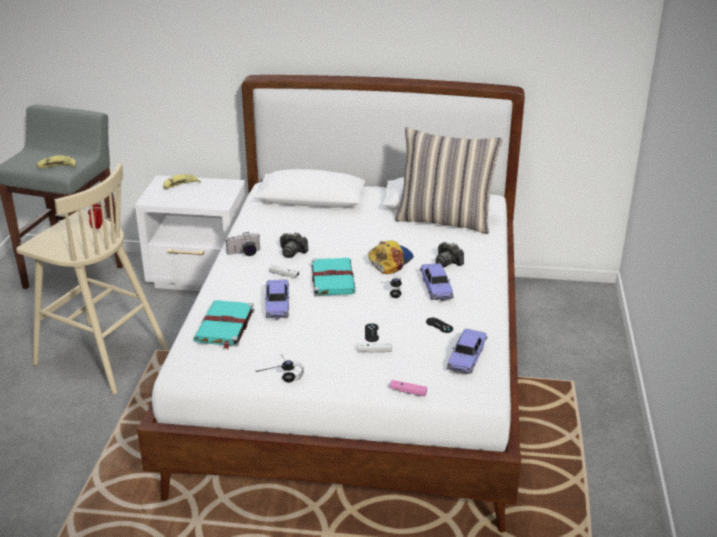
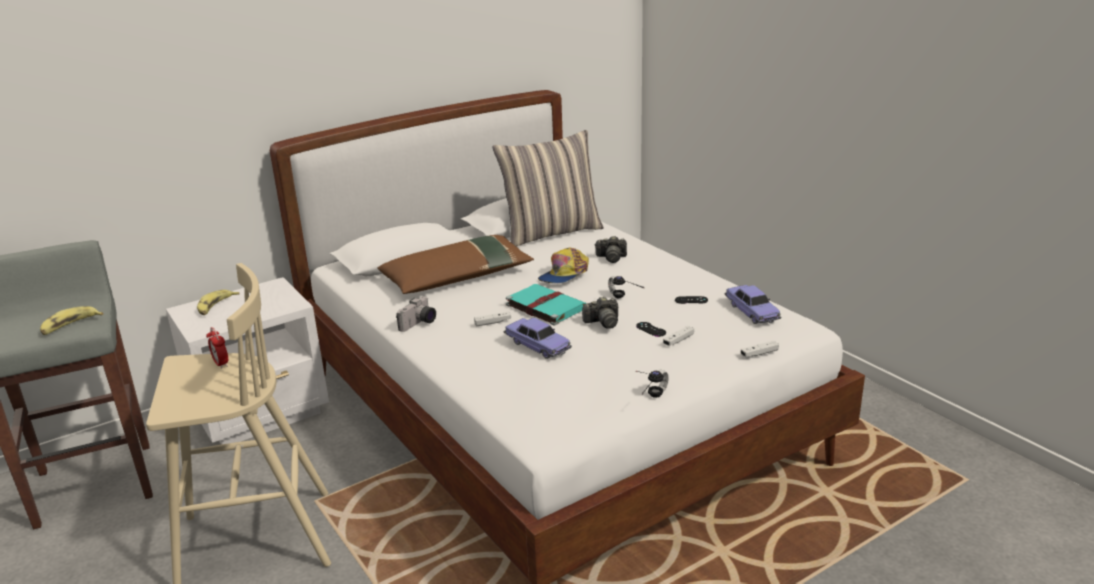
camera: 40 degrees left, 5 degrees down
turquoise book [194,300,254,349] -> none
camera [280,232,308,258] -> camera moved to [582,297,618,329]
cap [368,240,414,274] -> cap turned 135 degrees counterclockwise [538,247,589,283]
pink game controller [390,380,427,396] -> white game controller [741,340,779,357]
toy car [420,263,454,301] -> none
none -> brown pillow [377,235,534,294]

